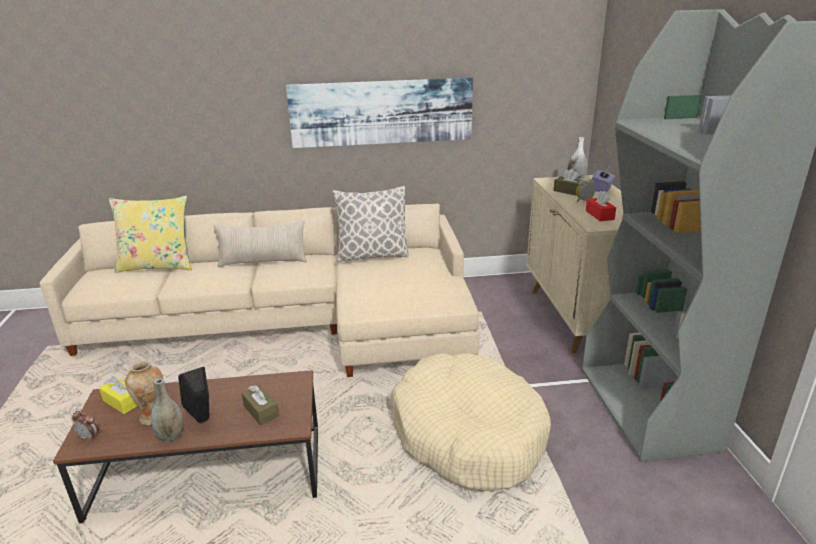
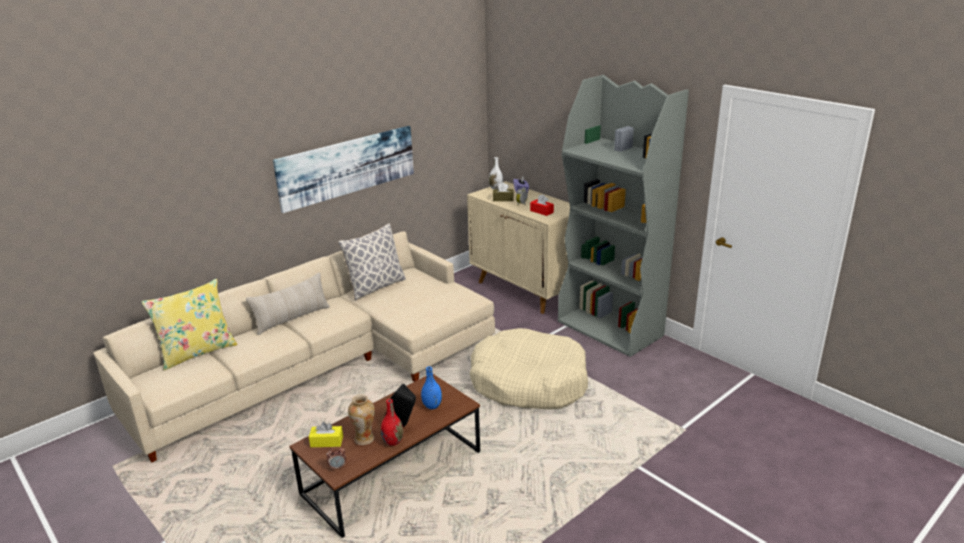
camera: 35 degrees left, 0 degrees up
grey vase [151,378,184,441] -> red vase [381,399,403,446]
brown tissue box [242,385,279,426] -> blue vase [421,366,442,409]

